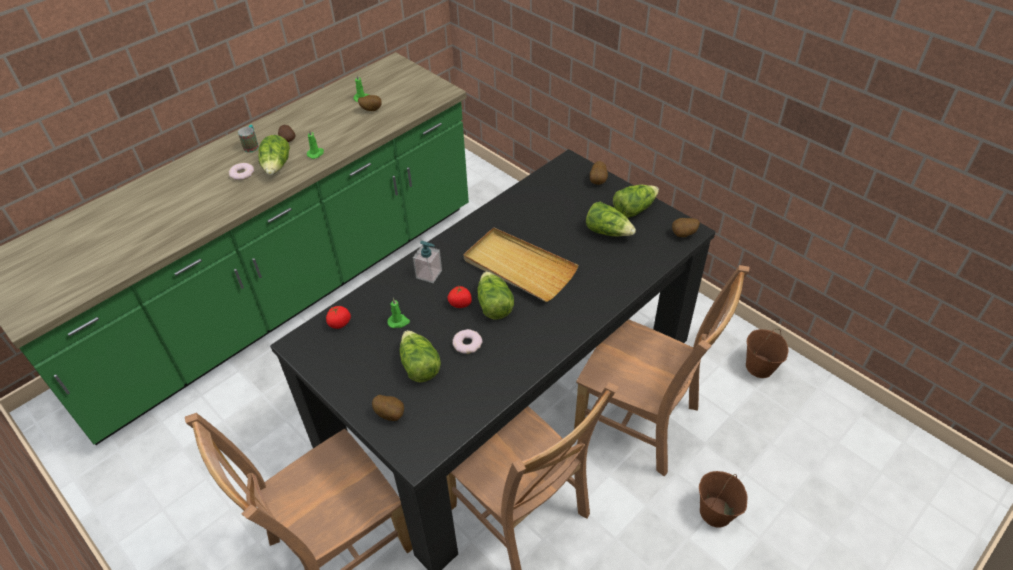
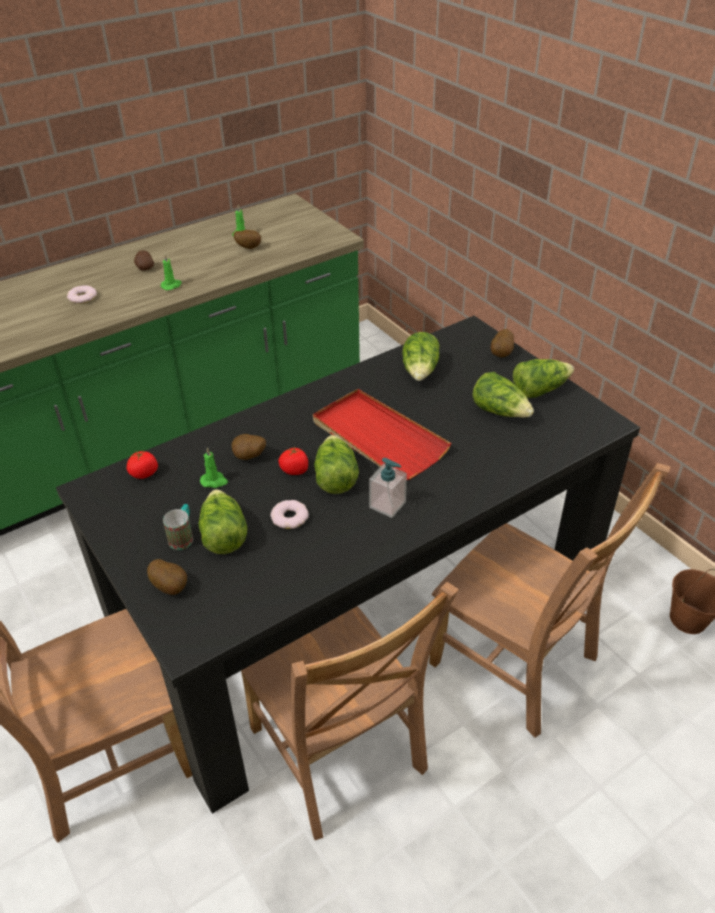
camera: 10 degrees right, 5 degrees down
mug [238,125,259,153] -> mug moved to [163,504,193,550]
lettuce [258,135,290,175] -> lettuce moved to [402,332,440,381]
soap dispenser [413,241,442,283] -> soap dispenser moved to [369,458,407,518]
beige tray [464,228,578,302] -> red tray [313,389,451,480]
potato [672,218,700,237] -> potato moved to [232,434,266,460]
brown bucket [699,471,747,528] -> none

